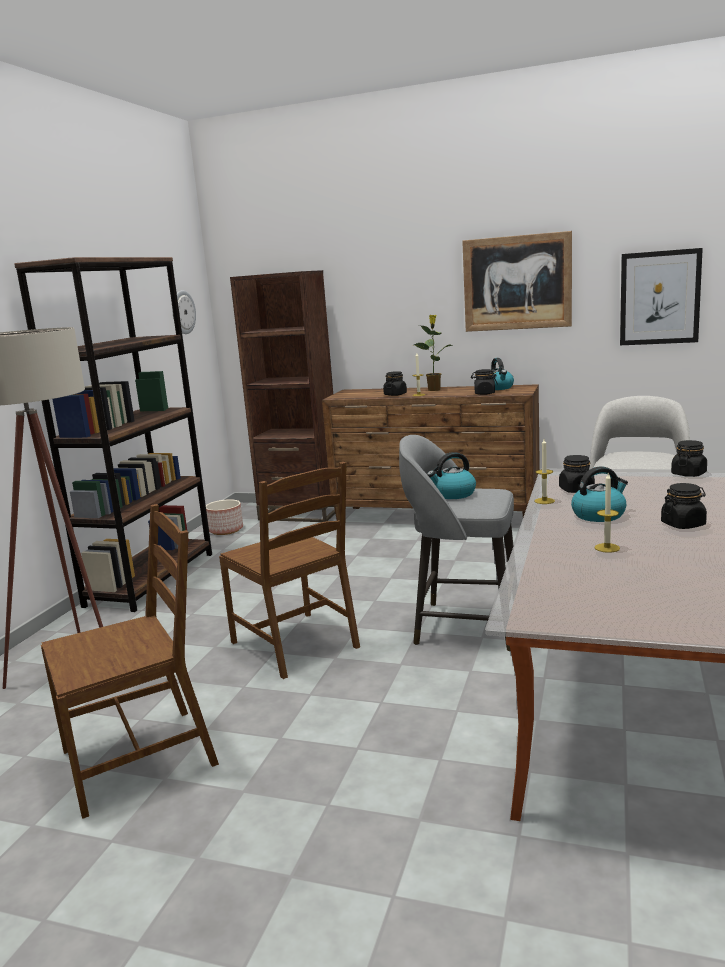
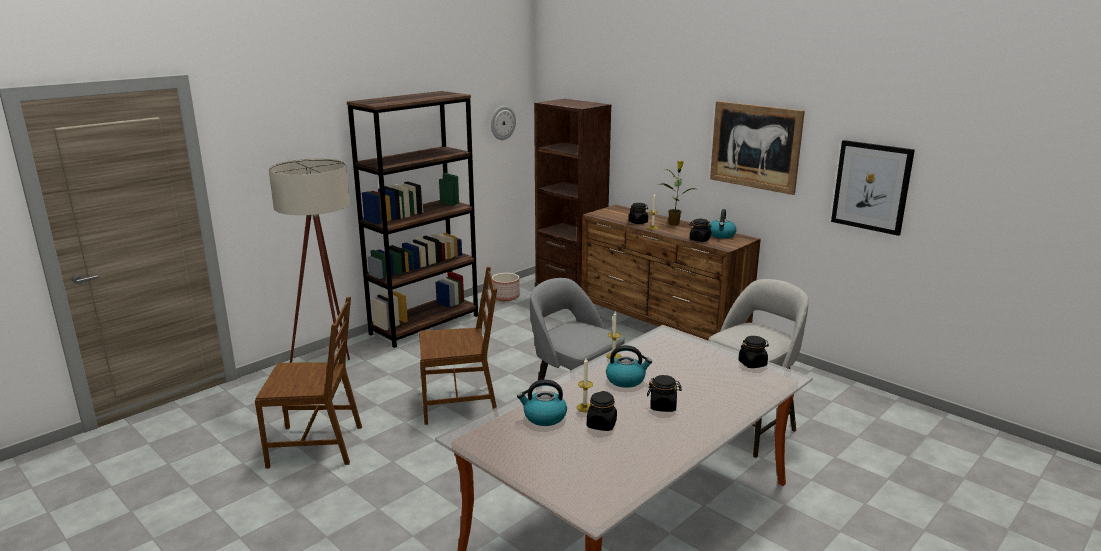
camera: 25 degrees right, 5 degrees up
brown chair [219,462,360,679] -> brown chair turned 90 degrees counterclockwise [419,267,497,425]
kettle [427,452,476,499] -> kettle moved to [517,380,567,426]
black jar [559,455,595,493] -> black jar moved to [587,391,617,431]

